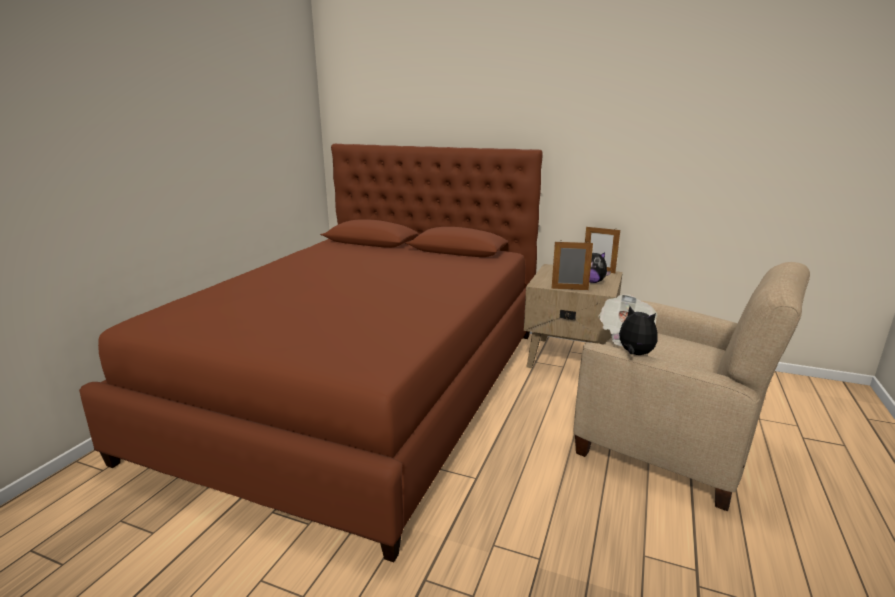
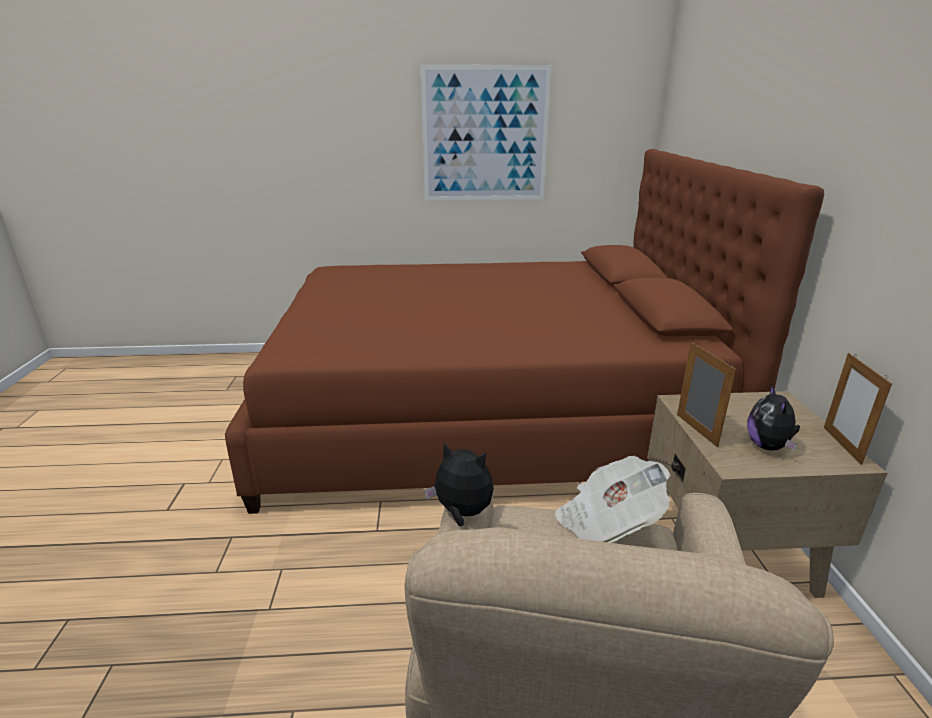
camera: 65 degrees right, 5 degrees up
plush toy [612,306,658,355] -> plush toy turned 90 degrees counterclockwise [424,442,494,526]
none -> picture [421,65,551,200]

